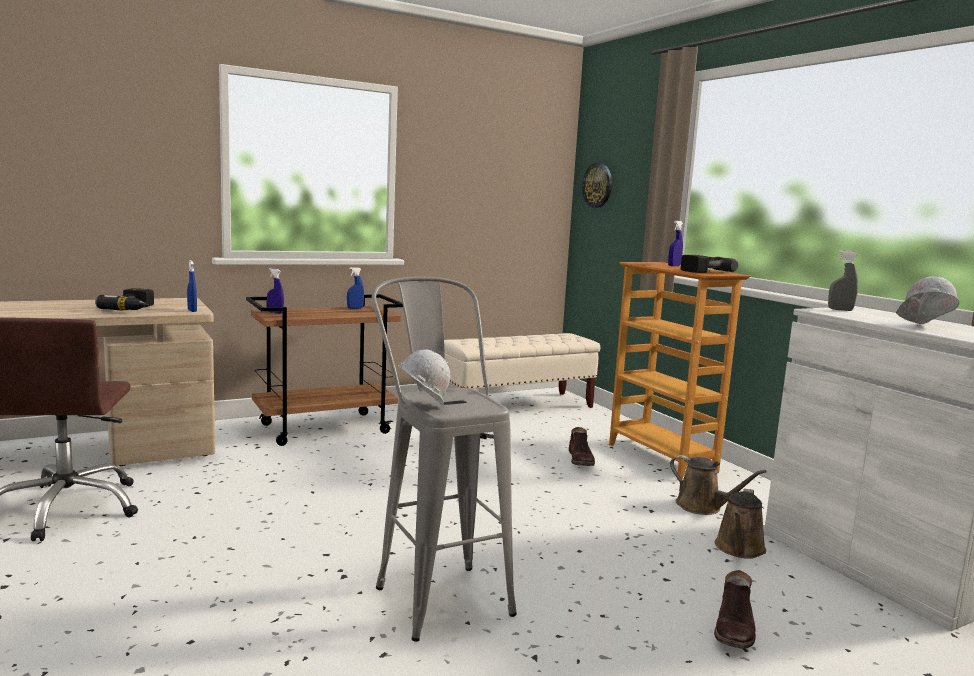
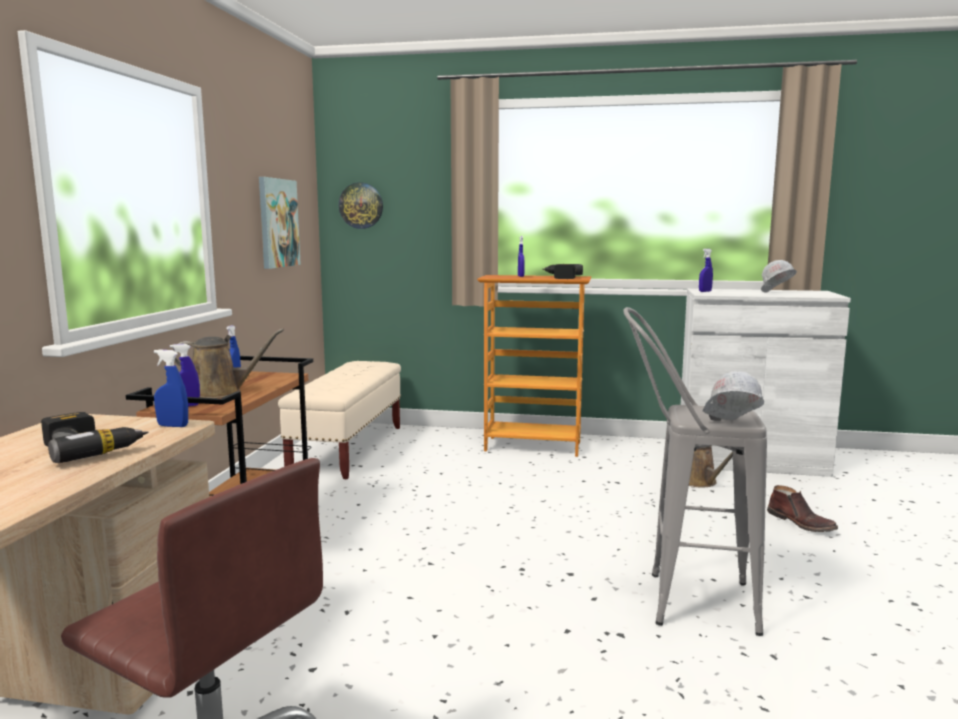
camera: 50 degrees left, 0 degrees up
brown boot [569,427,595,466] -> none
brown watering can [670,455,767,515] -> brown watering can moved to [172,328,284,398]
grey spray bottle [828,250,858,311] -> blue spray bottle [699,249,713,292]
none -> picture [259,177,301,269]

